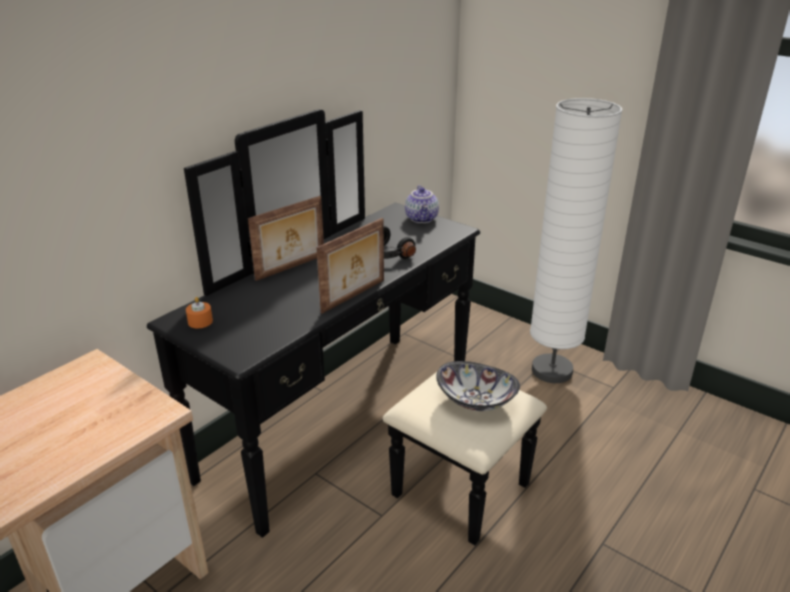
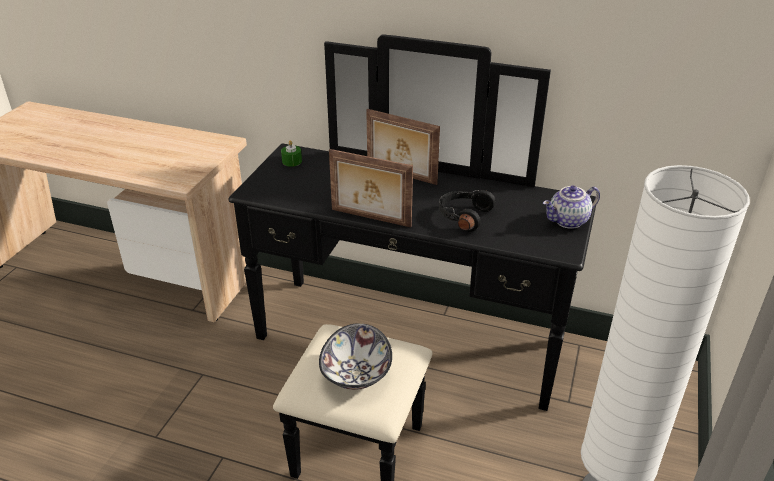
camera: 70 degrees right, 5 degrees up
orange candle [186,297,213,328] -> green candle [281,140,302,167]

